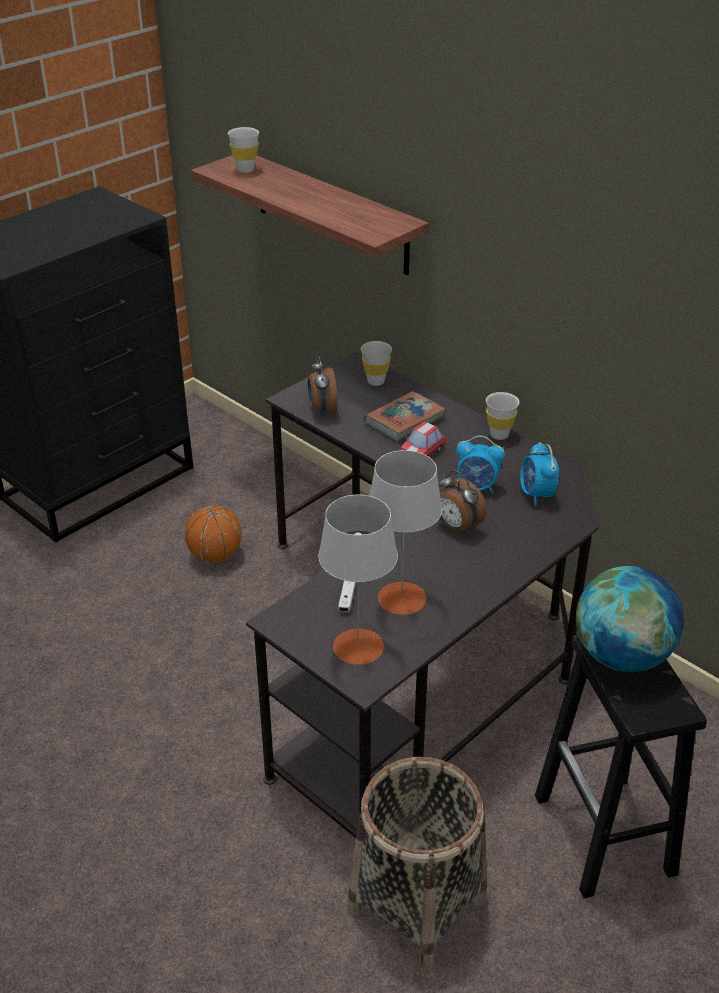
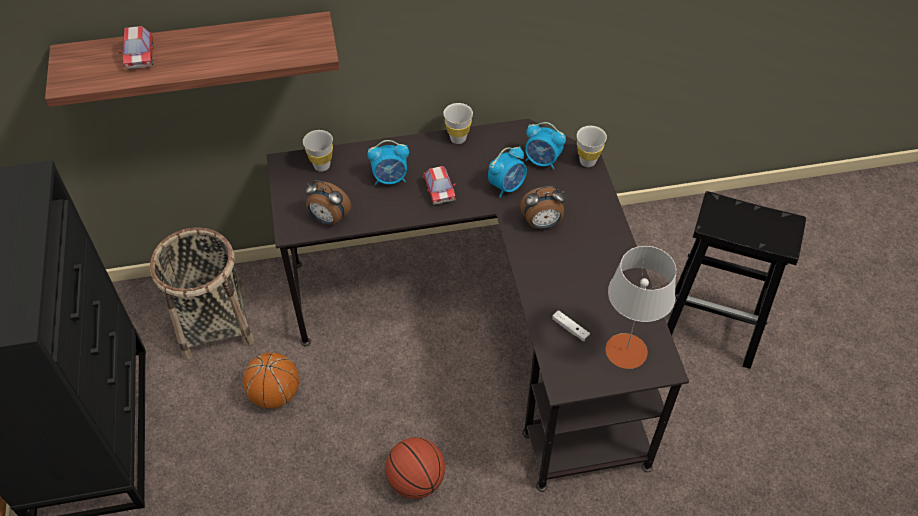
camera: 55 degrees left, 15 degrees up
white cup [228,127,259,173] -> white cup moved to [577,126,607,167]
basket [347,757,487,969] -> basket moved to [150,227,254,360]
book [364,391,445,442] -> alarm clock [367,140,409,185]
grey table lamp [369,450,442,615] -> none
globe [576,566,684,672] -> none
none -> toy car [118,26,153,69]
none -> basketball [385,437,445,499]

